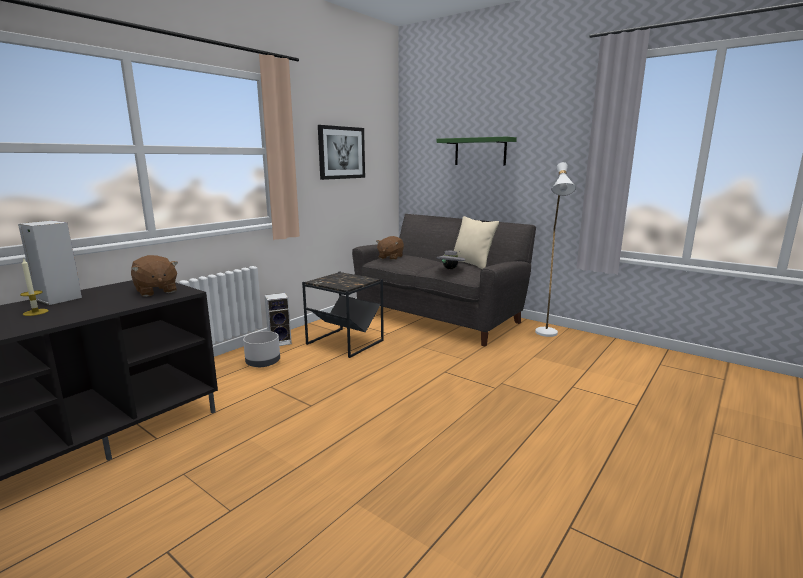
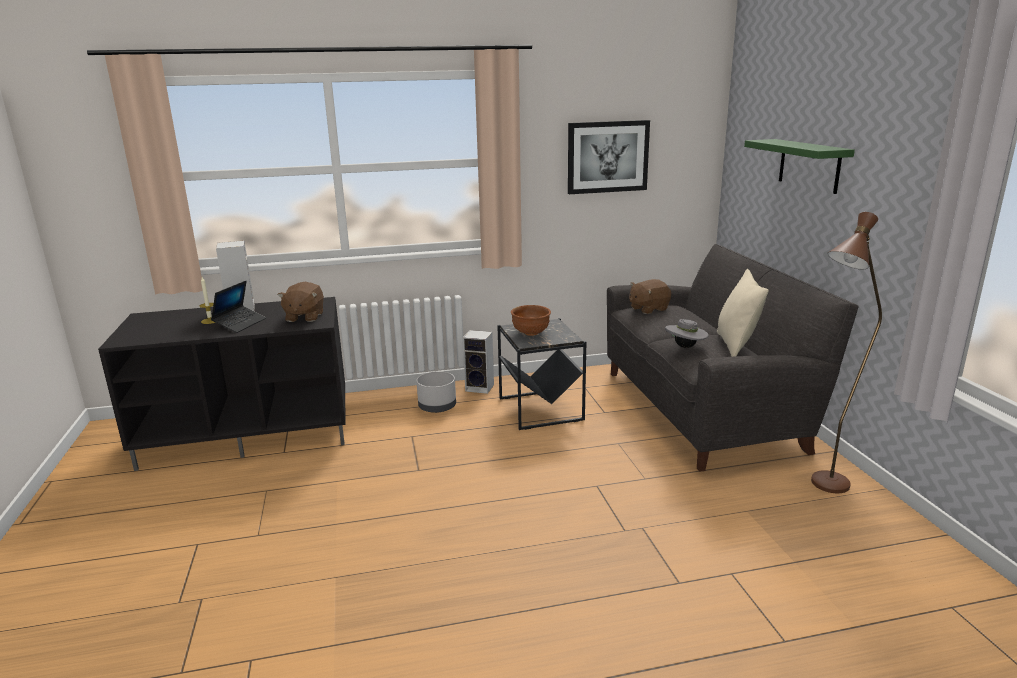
camera: 40 degrees right, 5 degrees up
white floor lamp [535,162,576,337] -> brown floor lamp [811,212,882,493]
none -> laptop [211,281,266,333]
none -> brown bowl [511,305,551,336]

